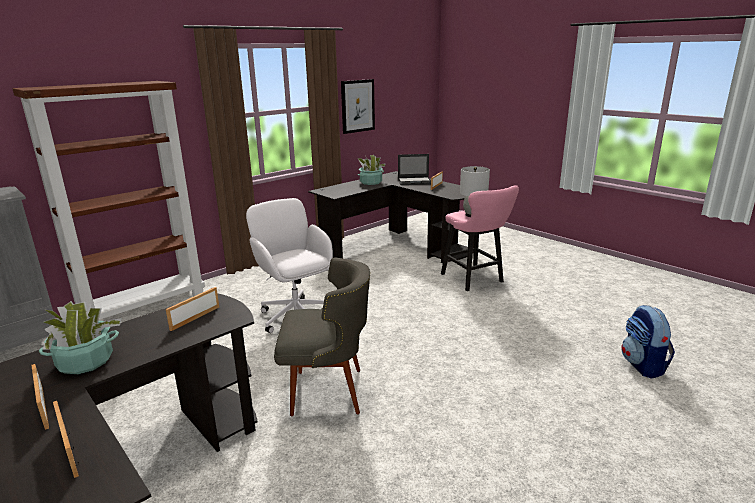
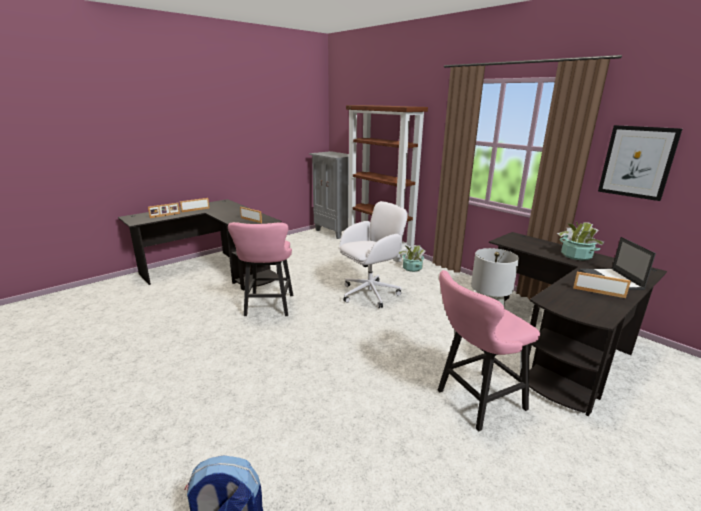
camera: 90 degrees right, 0 degrees up
potted plant [39,301,122,374] -> potted plant moved to [399,245,426,272]
grey chair [274,257,370,417] -> pink stool [228,222,293,316]

